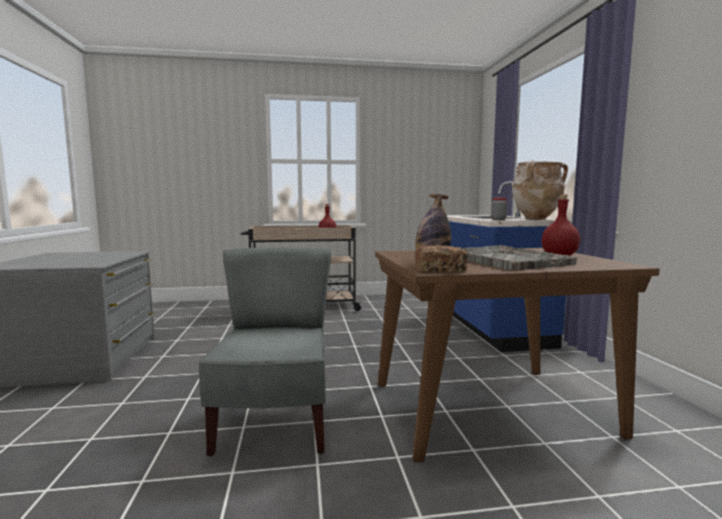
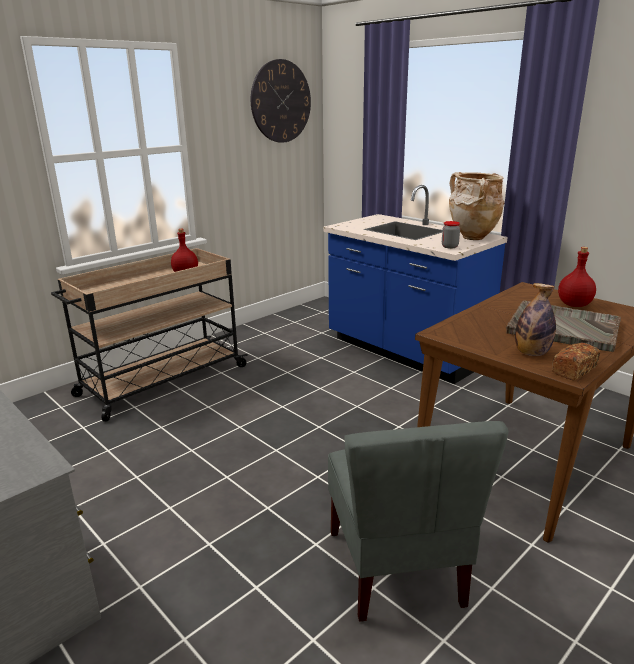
camera: 35 degrees left, 15 degrees up
grey chair [199,247,331,456] -> grey chair turned 150 degrees counterclockwise [328,421,509,622]
none -> wall clock [251,59,311,143]

